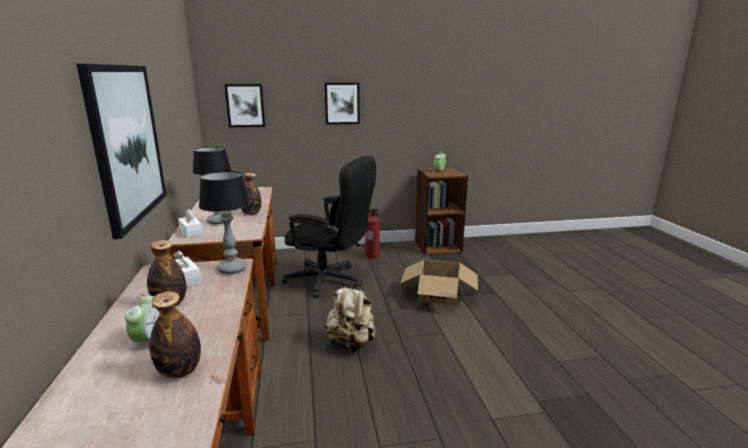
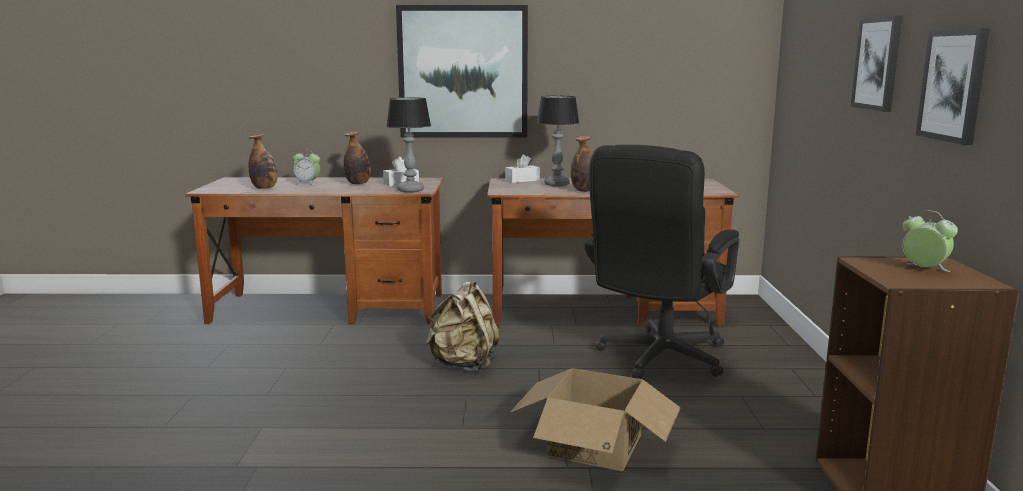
camera: 100 degrees right, 5 degrees down
picture [224,84,265,128] -> picture moved to [916,28,990,145]
fire extinguisher [365,209,380,259] -> none

